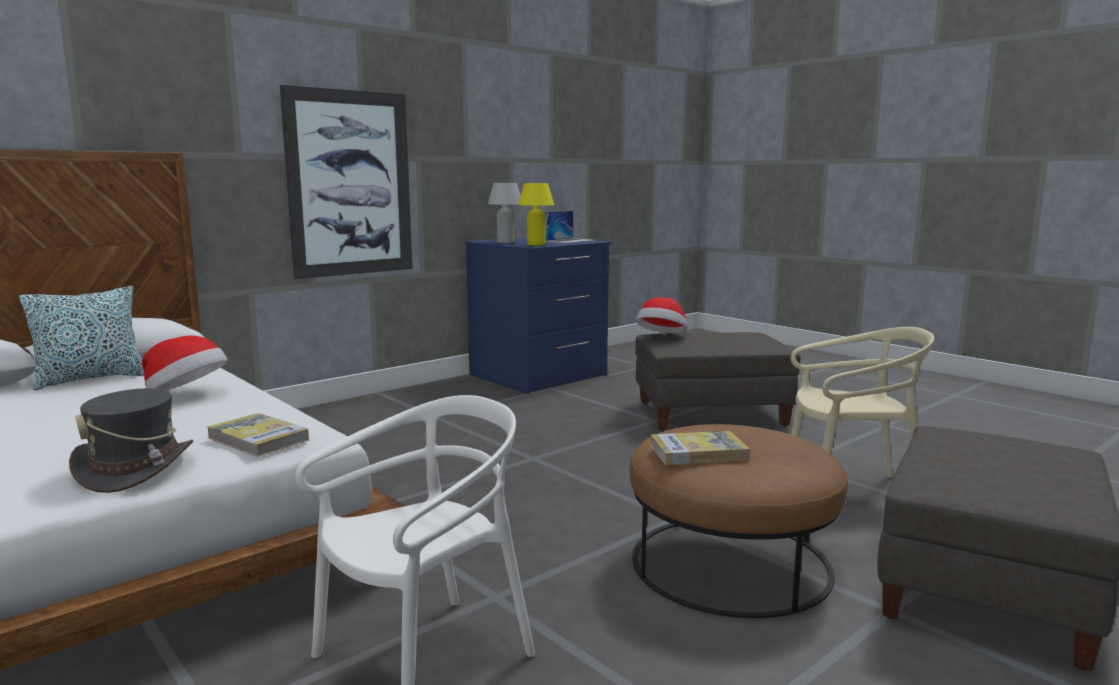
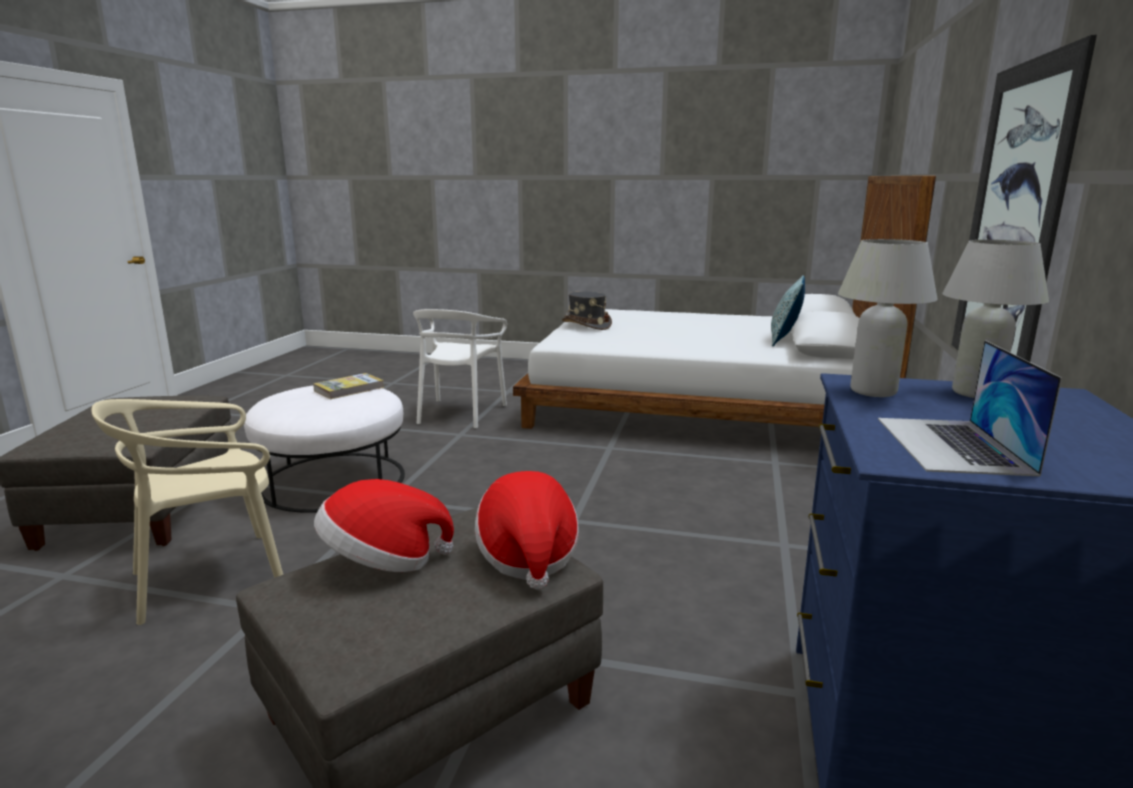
camera: 145 degrees right, 5 degrees up
hat [142,335,228,390] -> hat moved to [314,479,454,572]
book [207,413,309,457] -> none
yellow table lamp [518,183,554,246] -> white table lamp [838,239,938,397]
brown ottoman [630,424,848,618] -> white ottoman [244,386,405,513]

